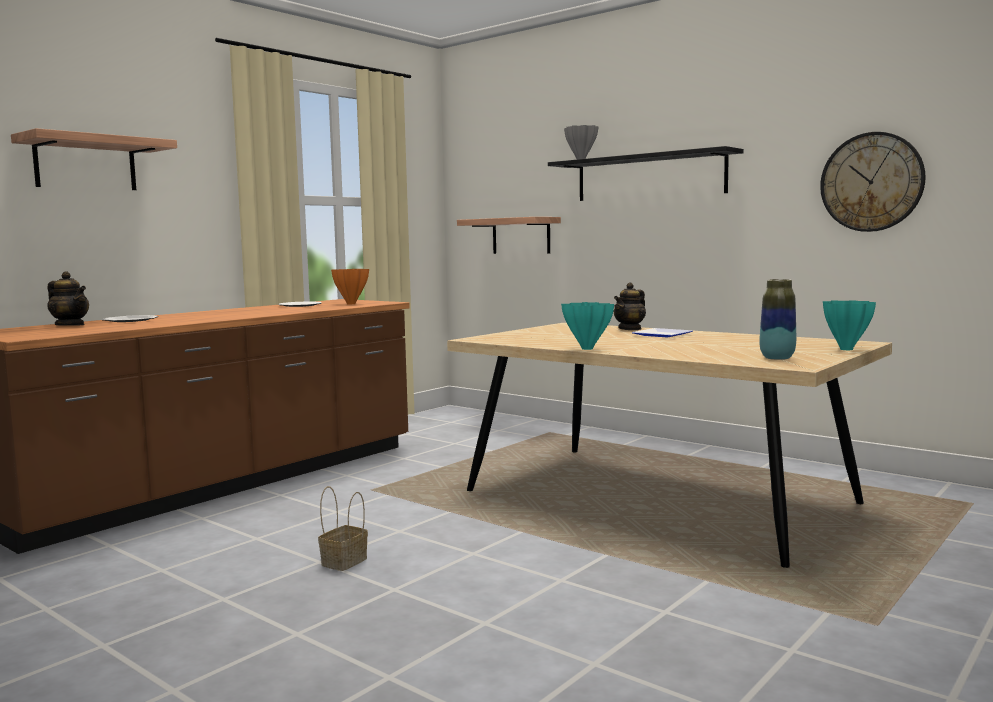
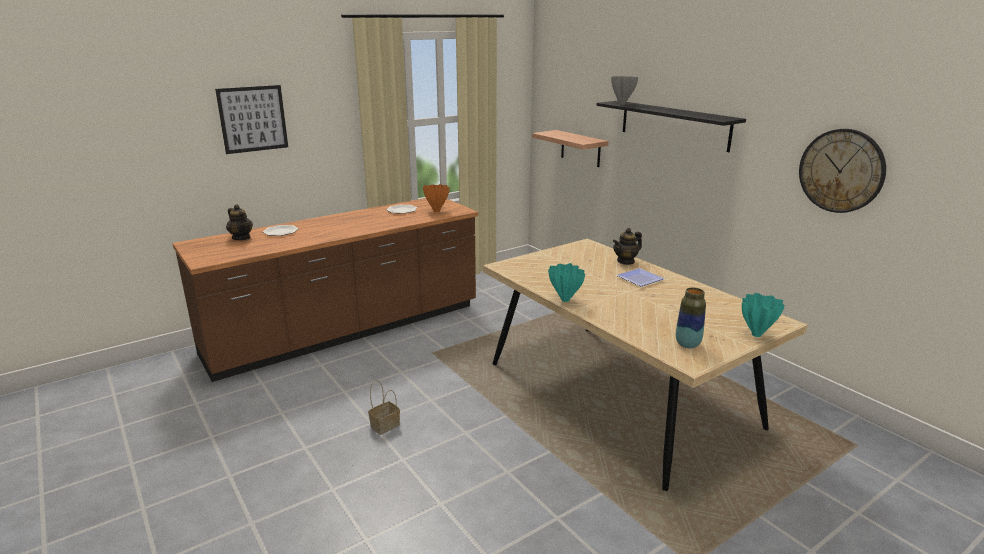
camera: 15 degrees right, 15 degrees up
shelf [11,128,177,190] -> picture [215,85,288,154]

